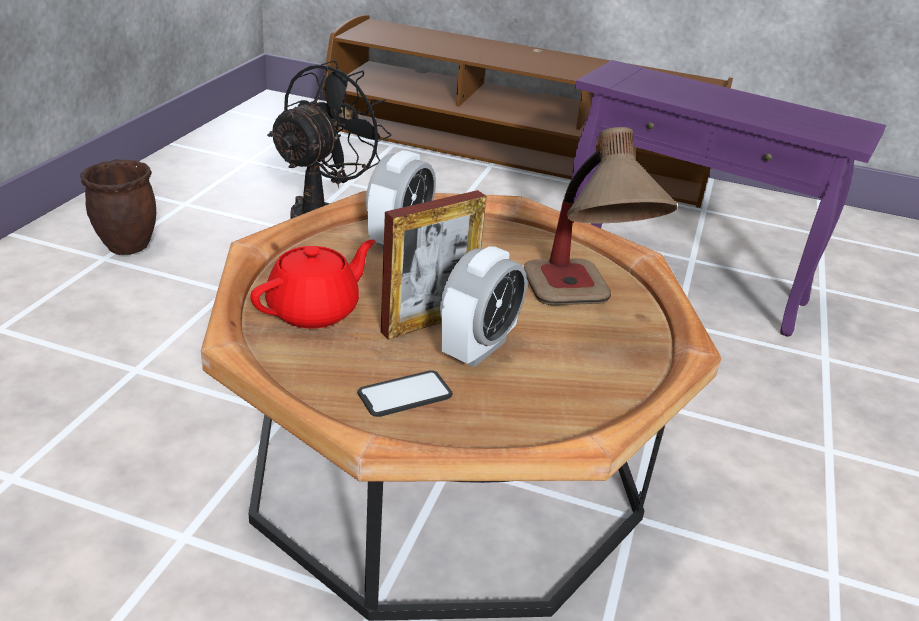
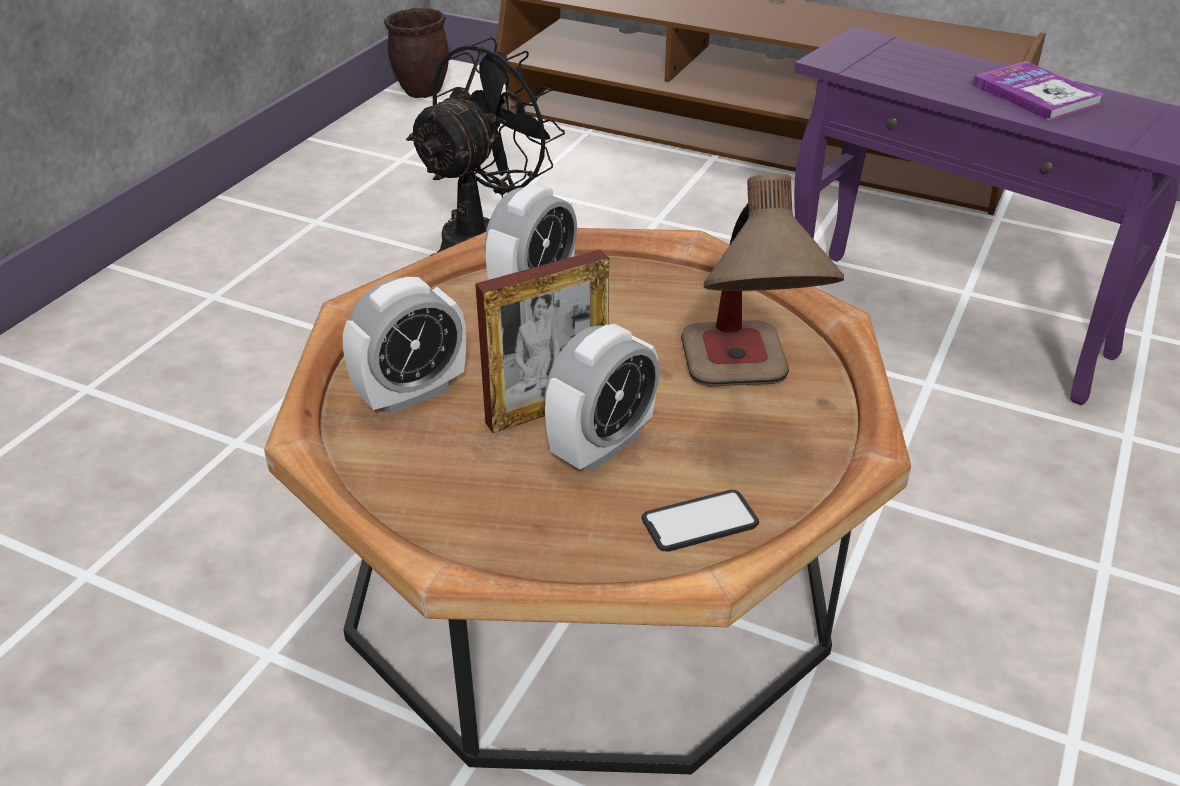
camera: 10 degrees right, 5 degrees up
brown planter [80,159,156,255] -> brown planter moved to [384,8,449,98]
red teapot [250,240,375,329] -> alarm clock [343,277,466,415]
phone [357,370,453,417] -> phone moved to [641,490,759,551]
none -> book [972,61,1104,121]

